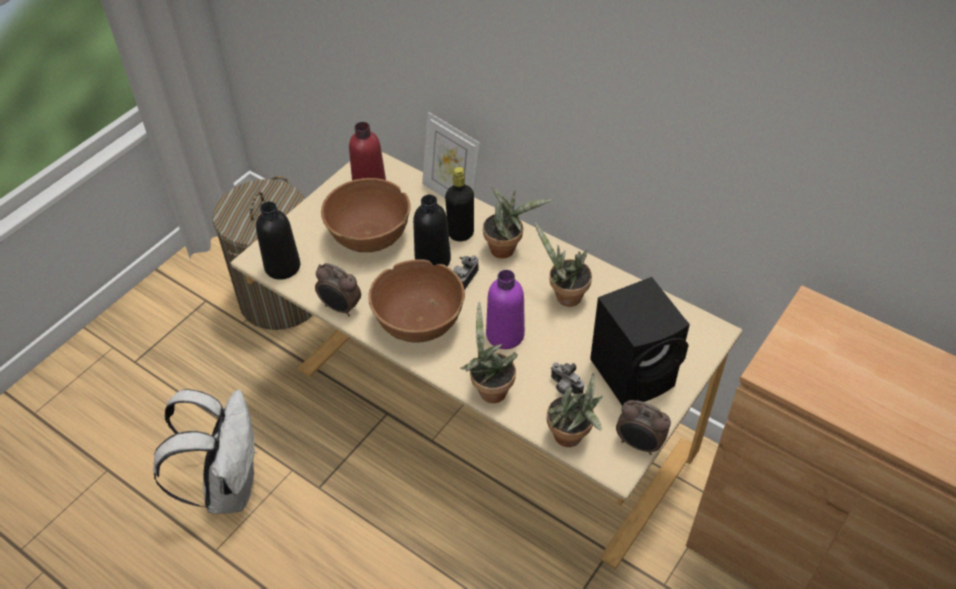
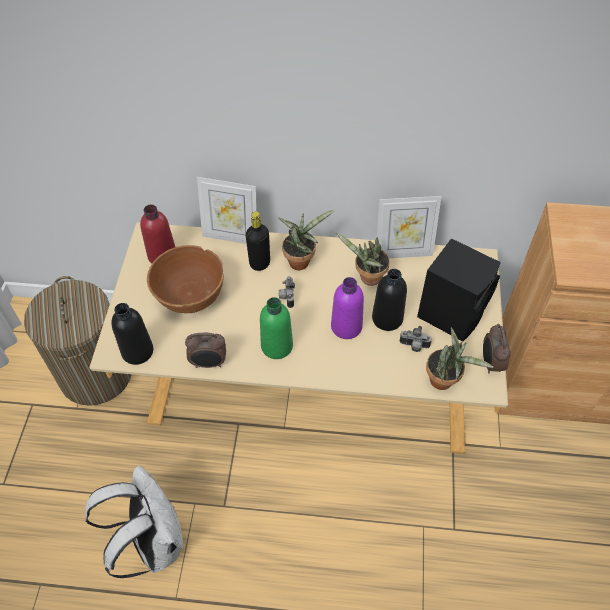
camera: 30 degrees left, 5 degrees up
brown bowl [368,259,465,342] -> green bottle [260,297,293,359]
black bottle [413,194,451,266] -> black bottle moved to [372,269,407,331]
potted plant [460,301,518,403] -> none
alarm clock [616,400,671,455] -> alarm clock turned 90 degrees clockwise [483,324,511,374]
none -> picture frame [377,196,442,258]

